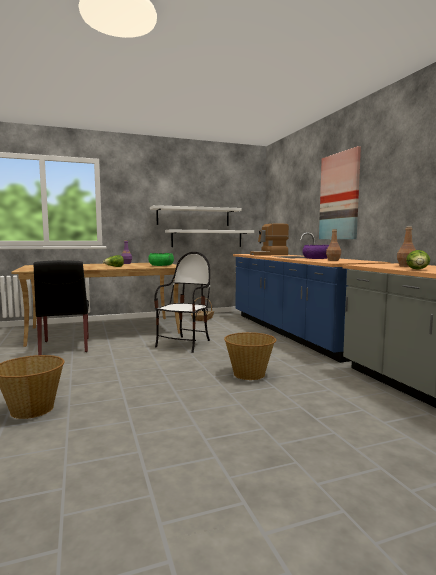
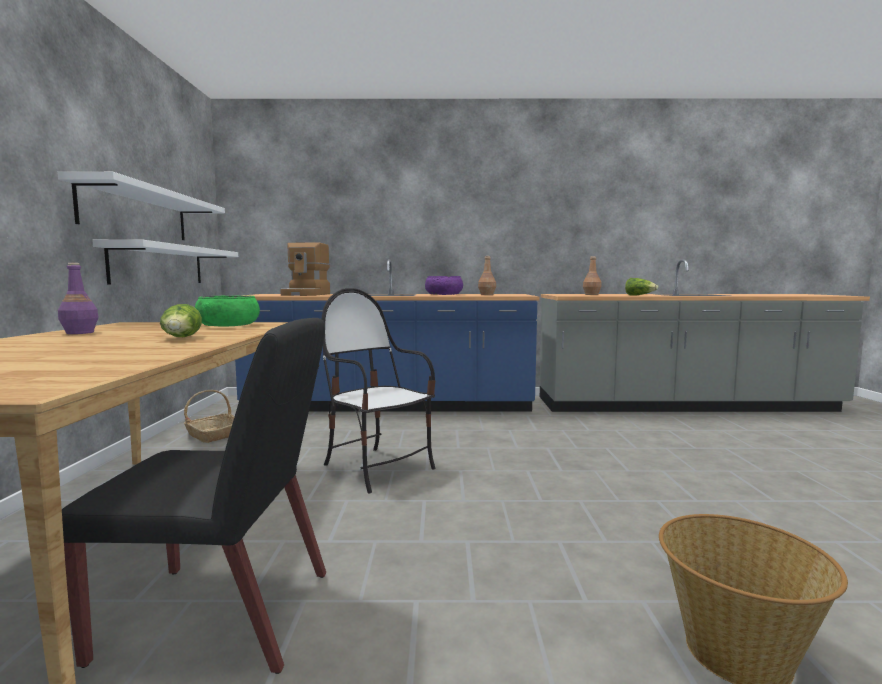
camera: 70 degrees left, 0 degrees up
basket [224,332,276,380] -> none
picture [319,146,361,239] -> none

